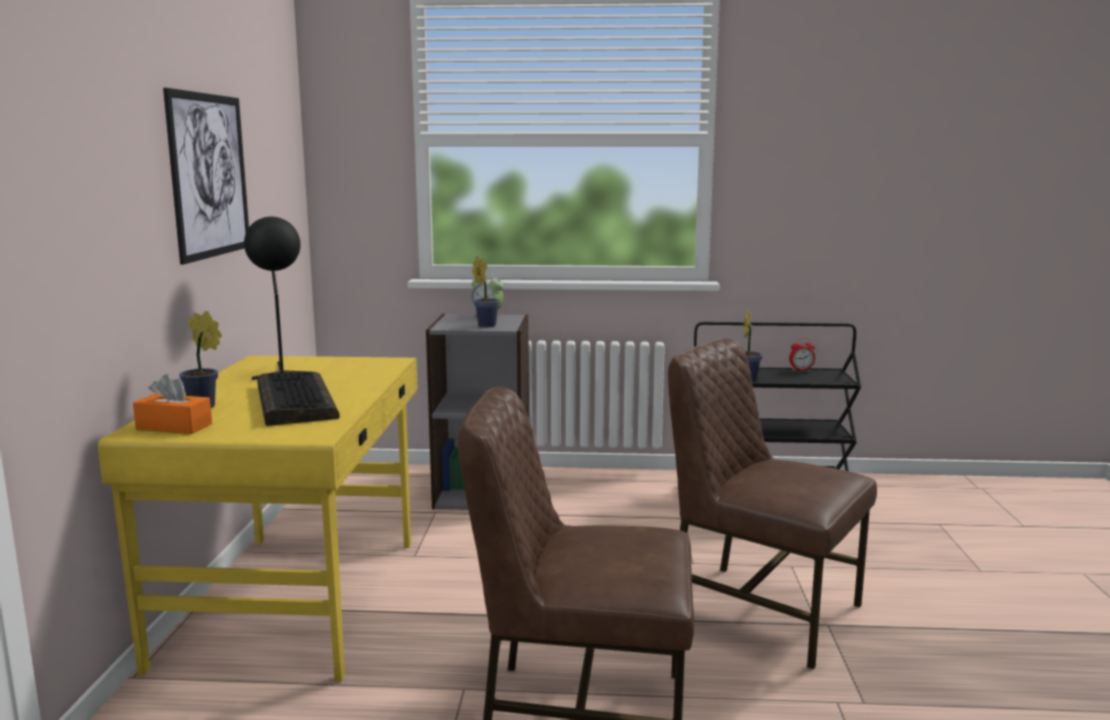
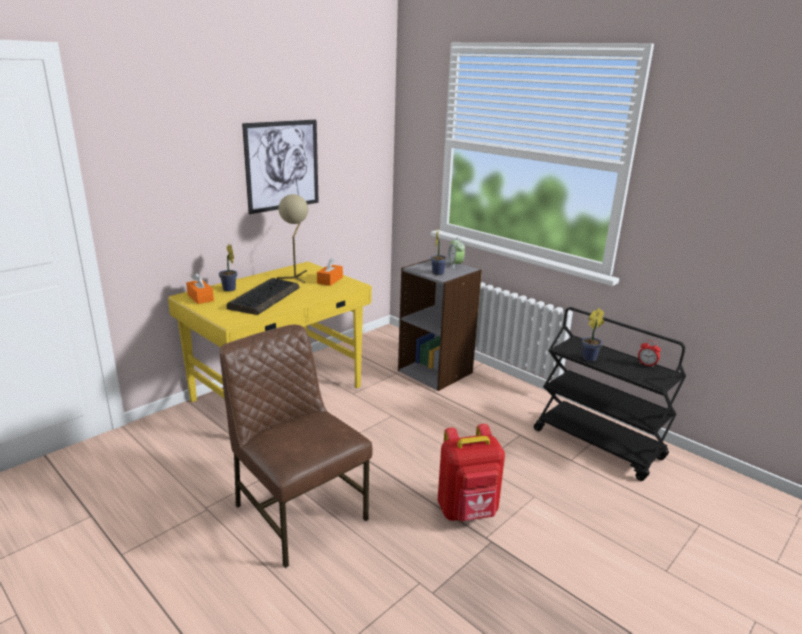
camera: 40 degrees right, 10 degrees up
black table lamp [244,217,309,380] -> beige table lamp [277,194,308,283]
brown chair [668,338,877,669] -> red backpack [438,424,505,522]
none -> orange tissue box [317,258,343,286]

